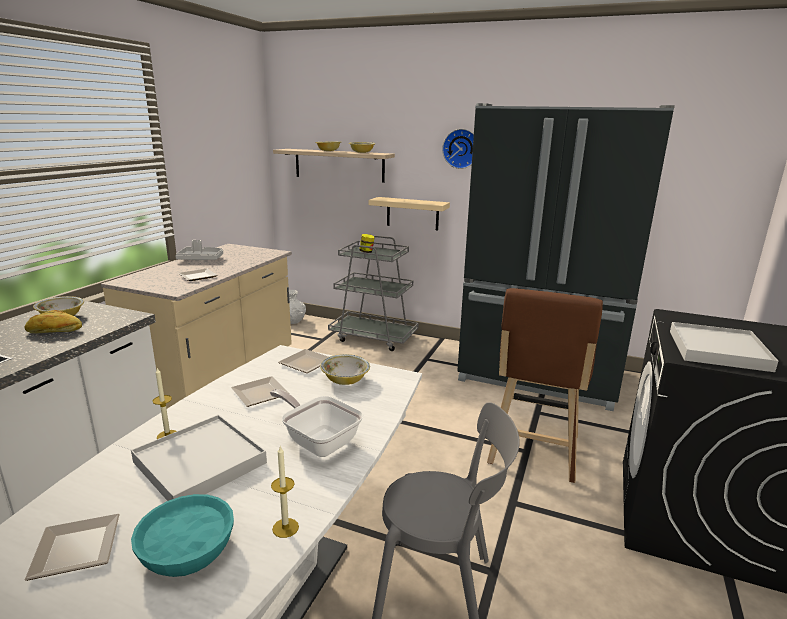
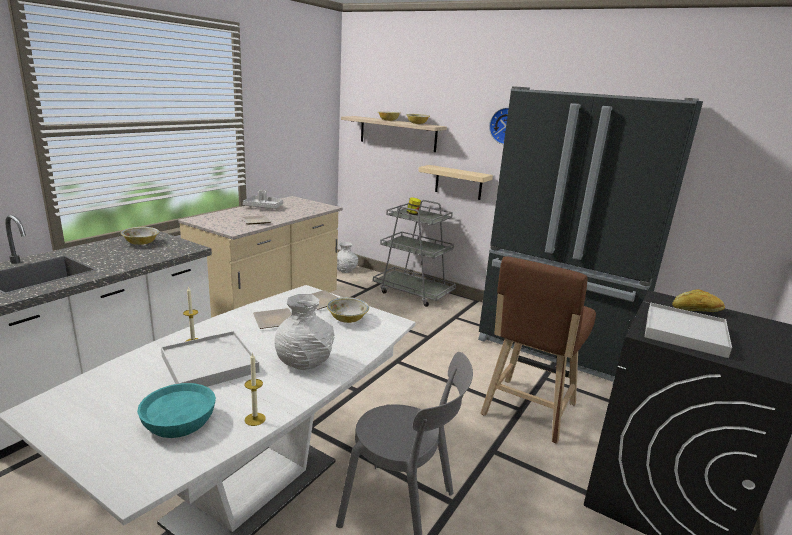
camera: 10 degrees right, 0 degrees up
bread [24,310,82,333] -> bread moved to [672,289,725,312]
plate [25,514,120,581] -> none
frying pan [270,389,363,457] -> white vase [275,294,335,370]

